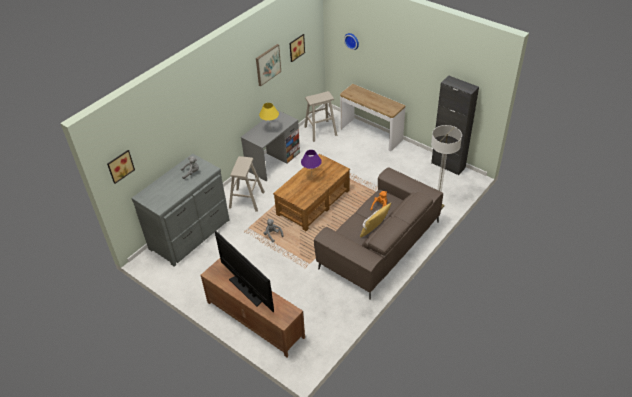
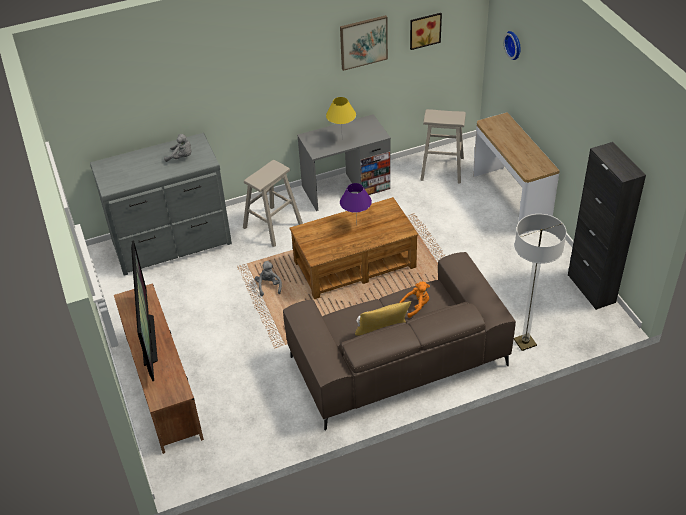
camera: 30 degrees right, 0 degrees up
picture [107,150,135,184] -> none

